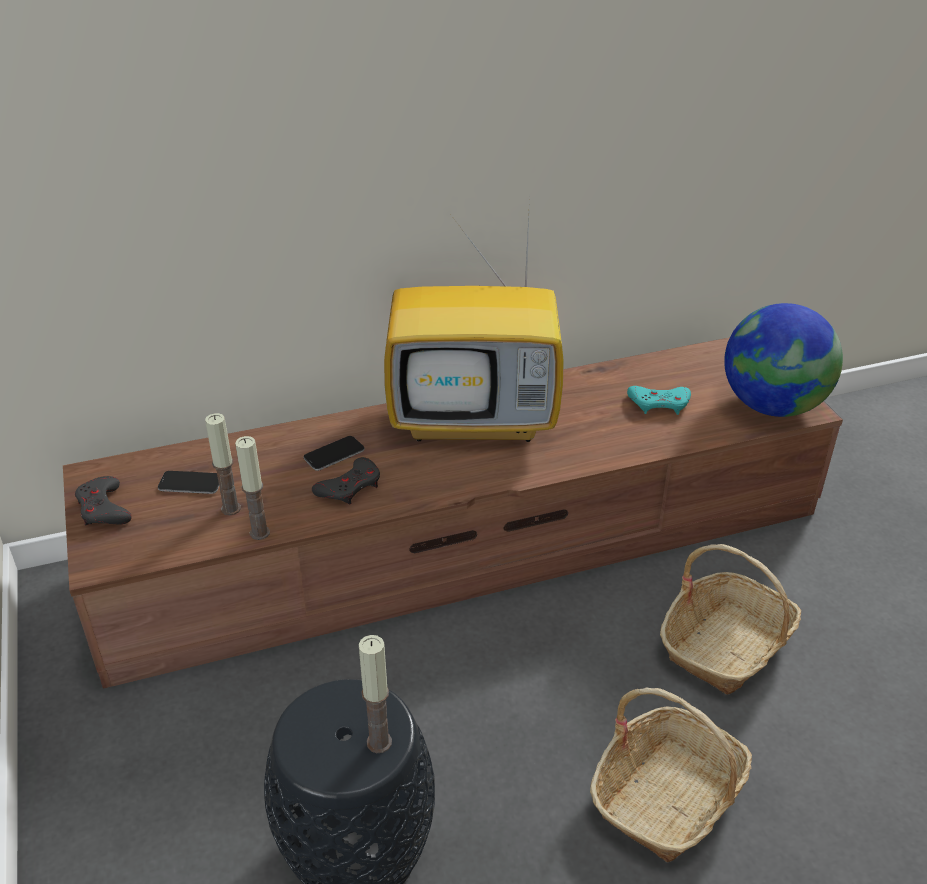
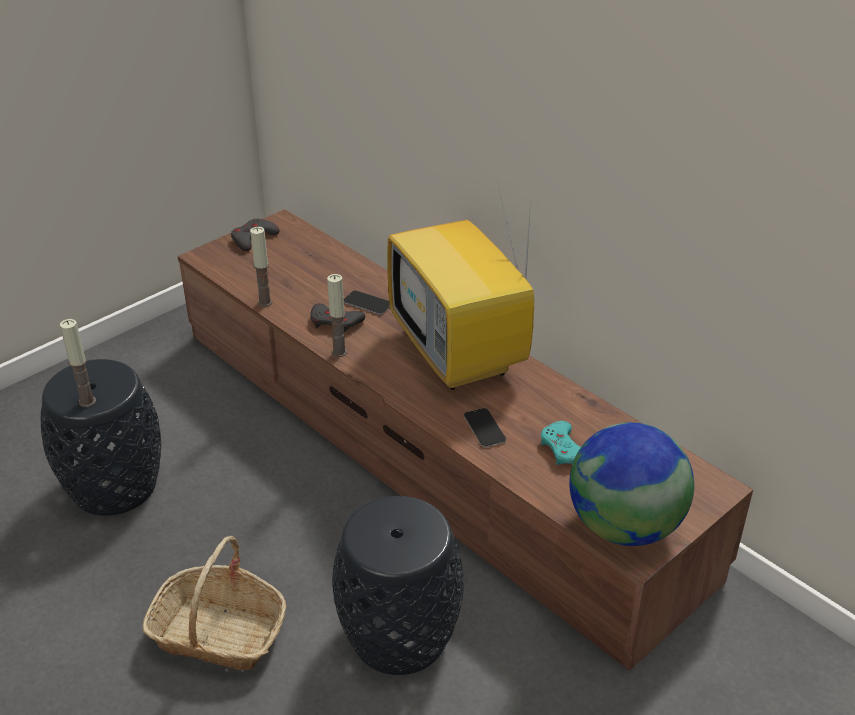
camera: 65 degrees right, 0 degrees up
phone [158,471,219,494] -> phone moved to [464,408,506,447]
candle [205,413,241,515] -> candle moved to [327,274,347,357]
basket [660,544,801,695] -> black stool [332,496,464,675]

